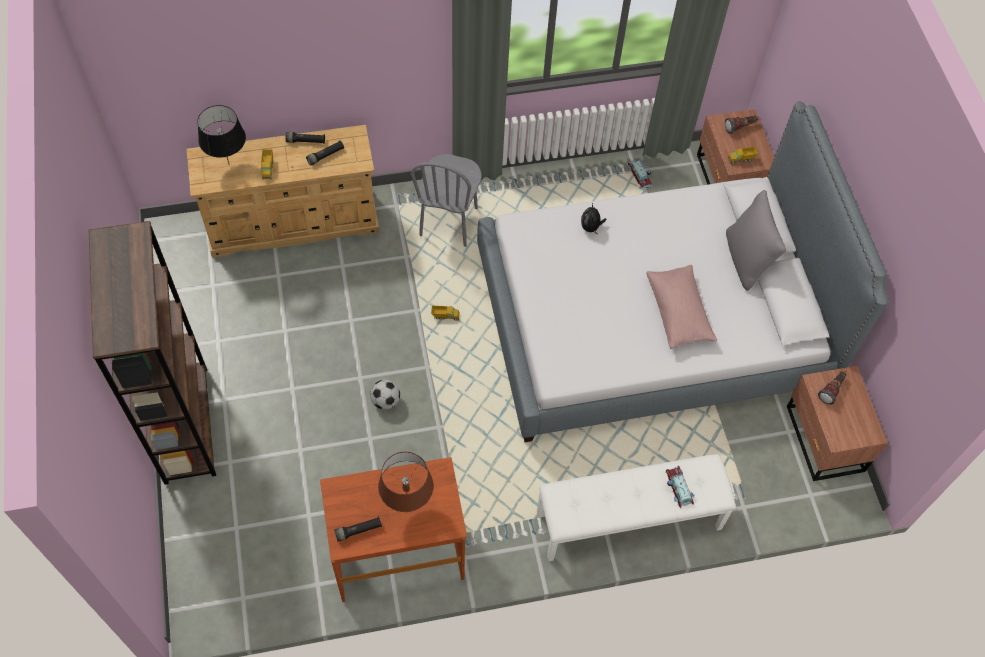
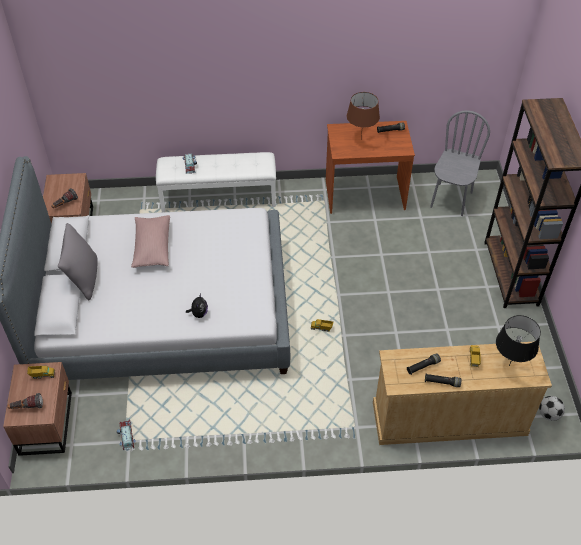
camera: 170 degrees left, 10 degrees down
football [370,380,400,410] -> football moved to [539,396,565,421]
grey chair [411,154,482,247] -> grey chair moved to [430,110,490,216]

